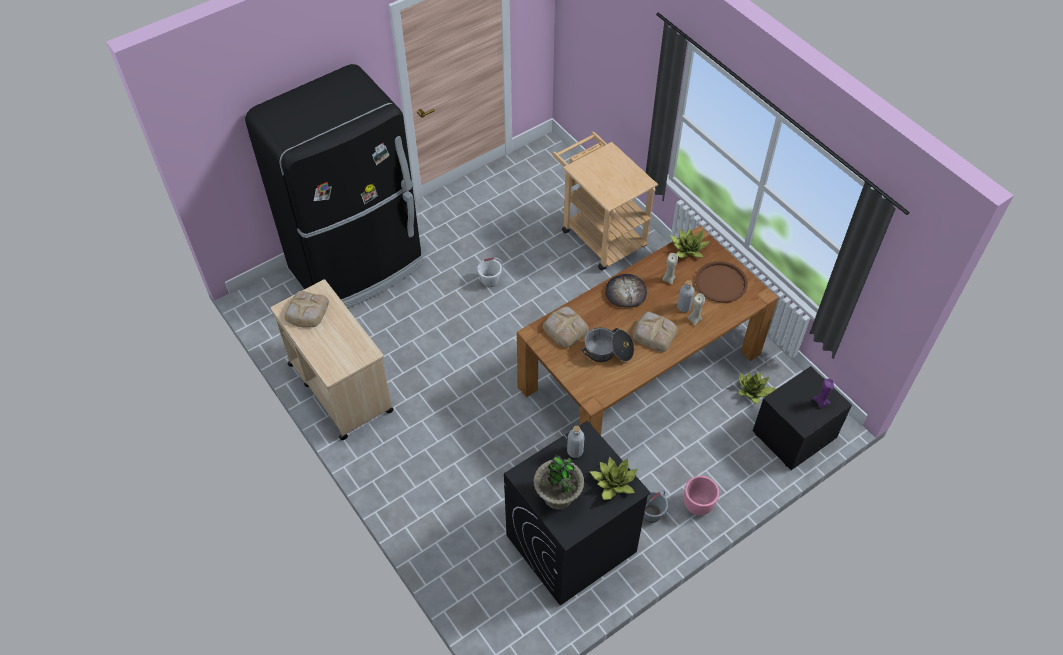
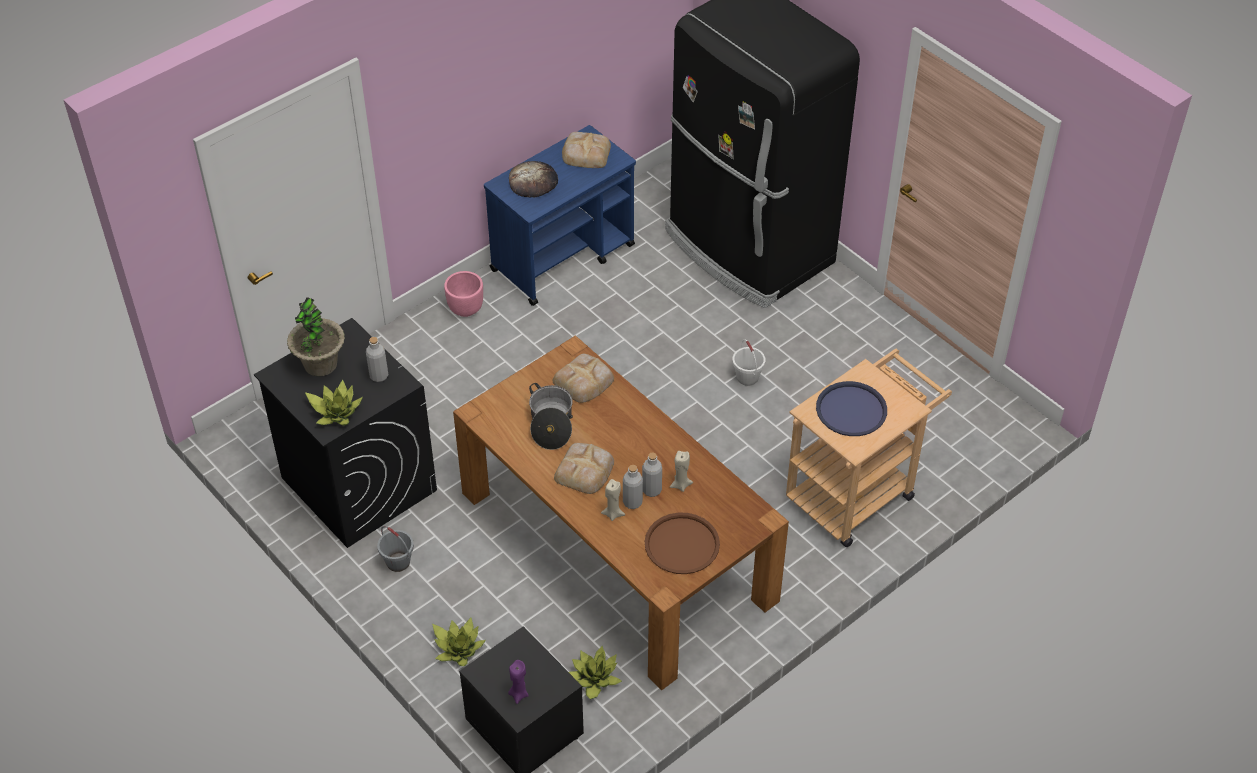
camera: 85 degrees right, 5 degrees down
beige cart [270,279,394,440] -> blue cart [484,125,636,306]
bread [605,274,647,308] -> bread moved to [509,161,558,197]
potted plant [670,228,710,258] -> potted plant moved to [432,618,486,666]
pink planter [684,476,719,515] -> pink planter moved to [444,271,483,317]
none -> grey bottle [642,453,662,497]
none -> blue tray [816,381,887,436]

